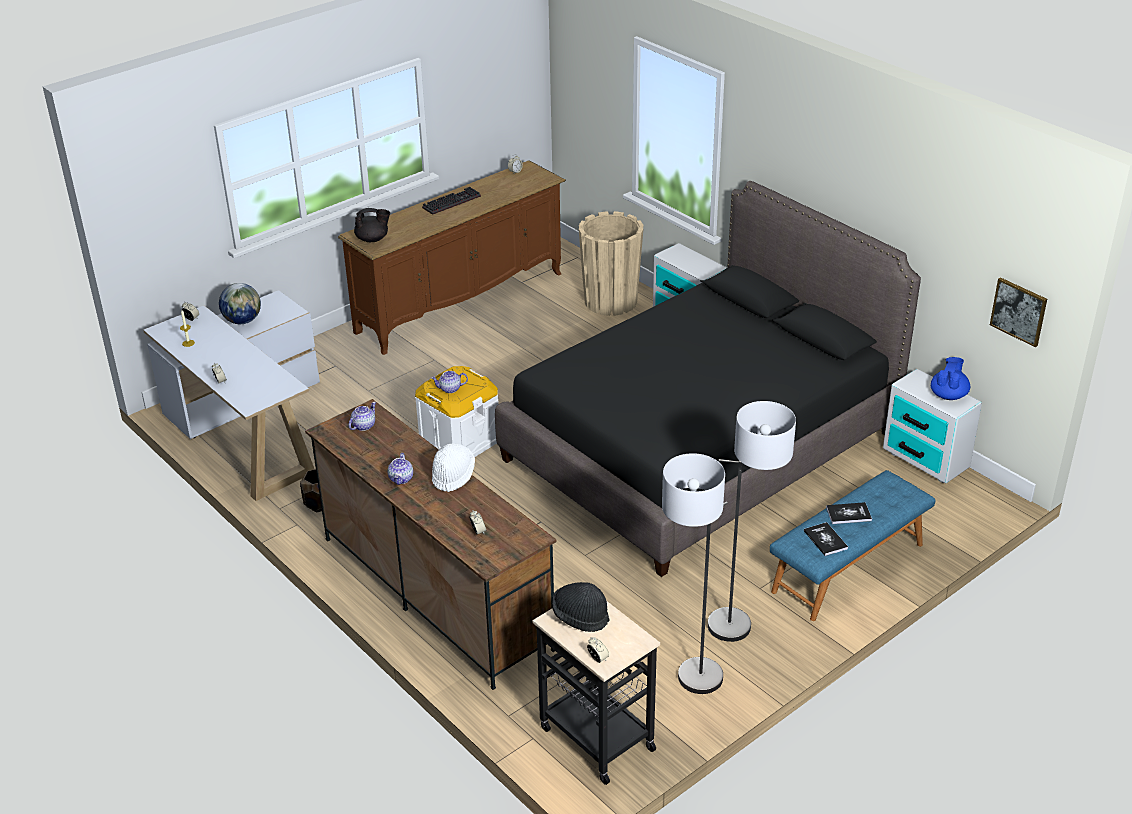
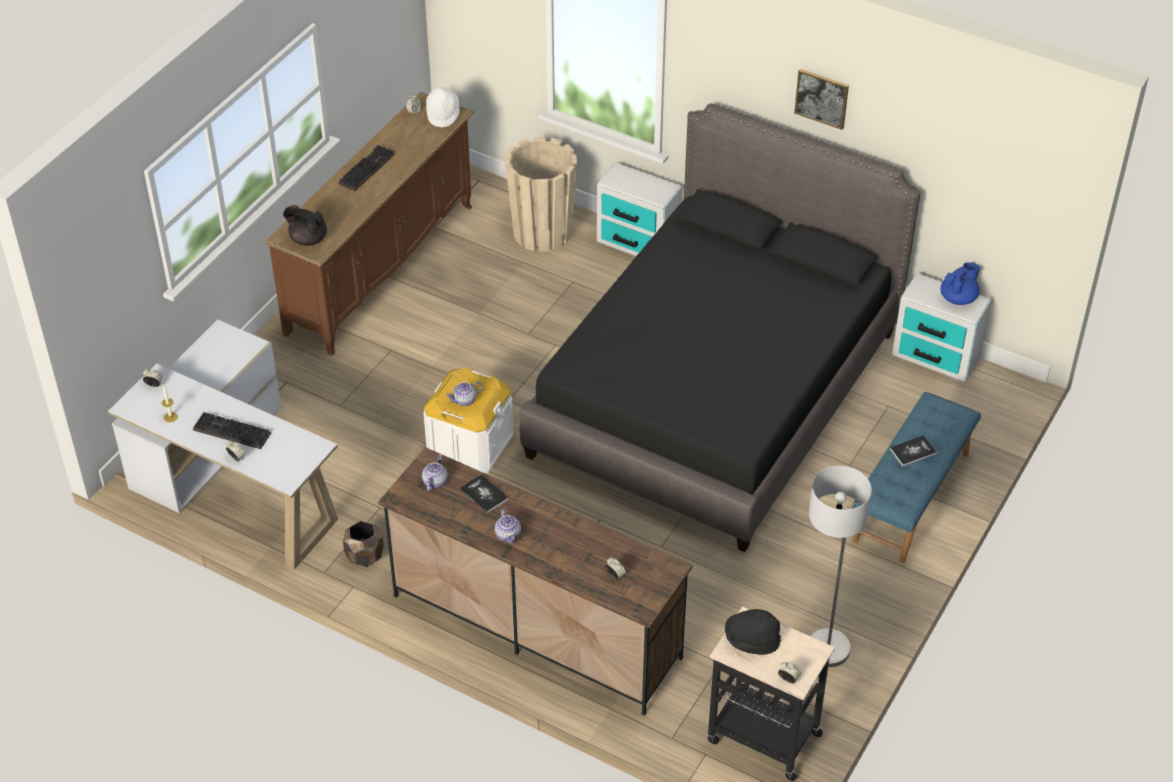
camera: 20 degrees left, 10 degrees up
globe [219,283,261,324] -> none
black teapot [354,208,390,242] -> black teapot turned 135 degrees counterclockwise [283,205,327,246]
white hat [432,443,475,492] -> white hat moved to [426,87,460,127]
grey floor lamp [708,401,796,642] -> none
book [804,522,848,556] -> book moved to [460,474,509,513]
blue teapot [931,357,970,400] -> blue teapot turned 45 degrees clockwise [940,262,980,305]
picture [990,277,1047,347] -> picture moved to [794,69,849,130]
none -> keyboard [193,412,271,449]

